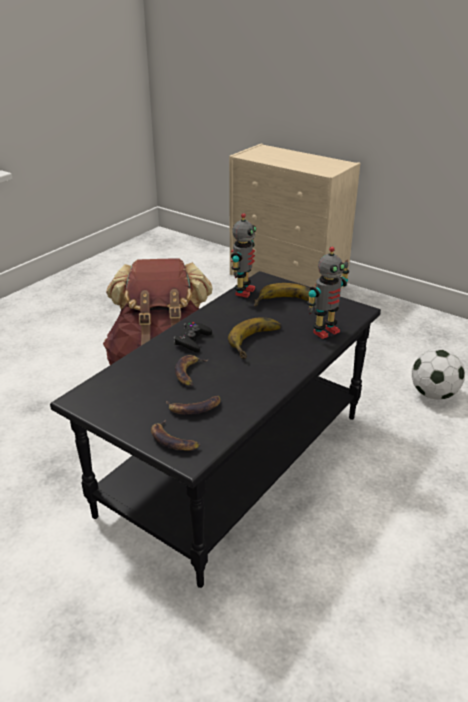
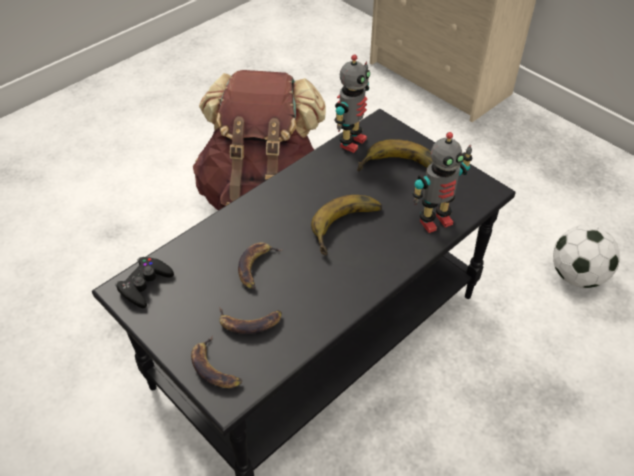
camera: 10 degrees right, 15 degrees up
black game controller [173,322,212,353] -> black game controller moved to [115,257,174,308]

